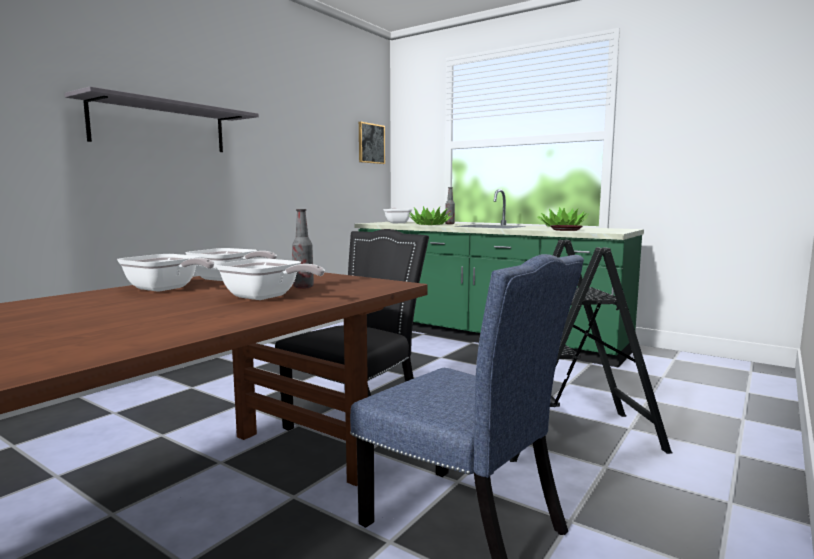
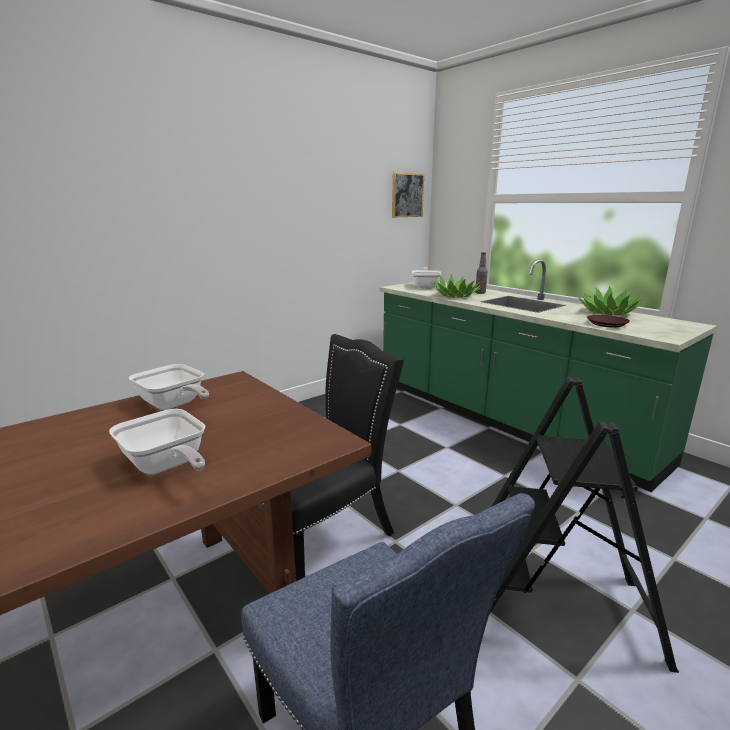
camera: 15 degrees right, 10 degrees up
grey shelf [65,86,259,152] -> none
frying pan [117,254,214,292] -> none
bottle [292,209,314,289] -> none

